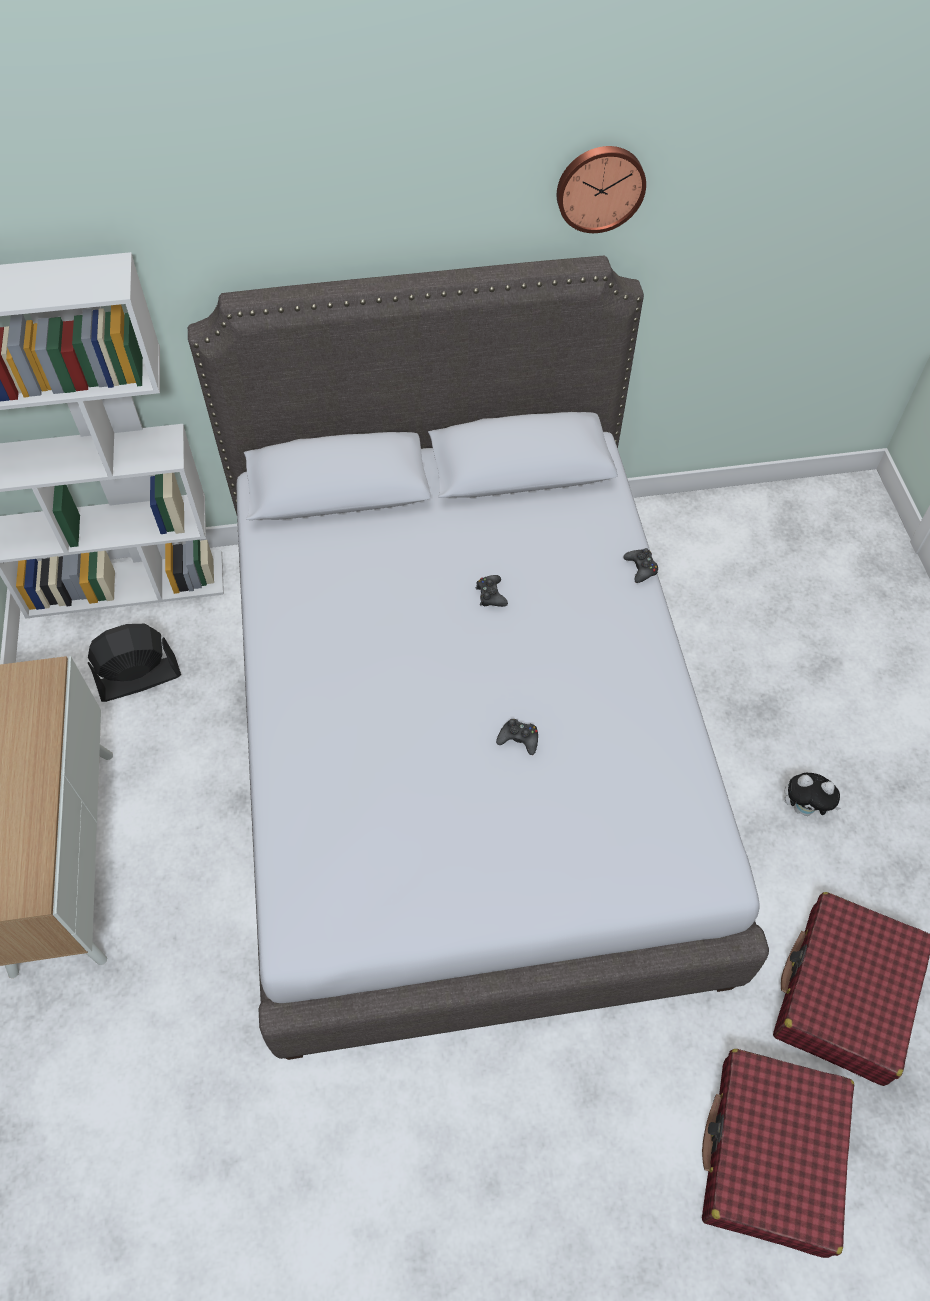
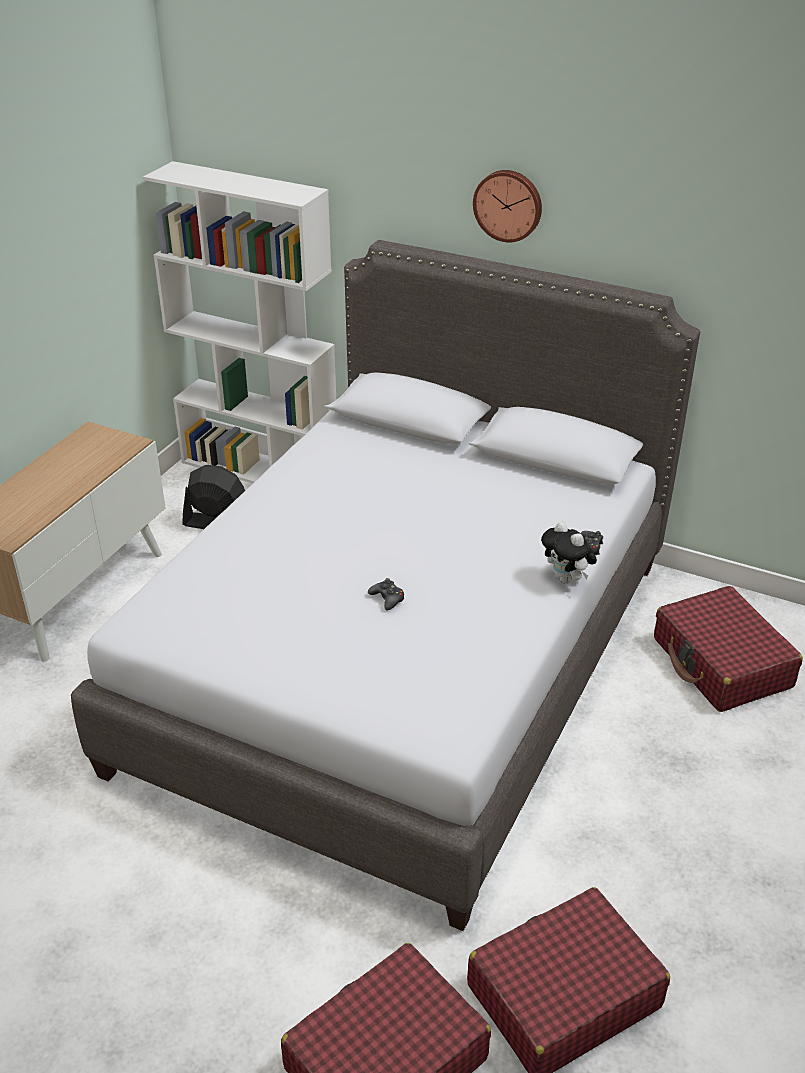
camera: 35 degrees right, 20 degrees down
black game controller [476,575,508,607] -> none
wall clock [557,146,646,233] -> wall clock moved to [473,170,542,243]
plush toy [784,773,841,816] -> plush toy moved to [541,522,597,584]
none -> red suitcase [654,586,803,712]

